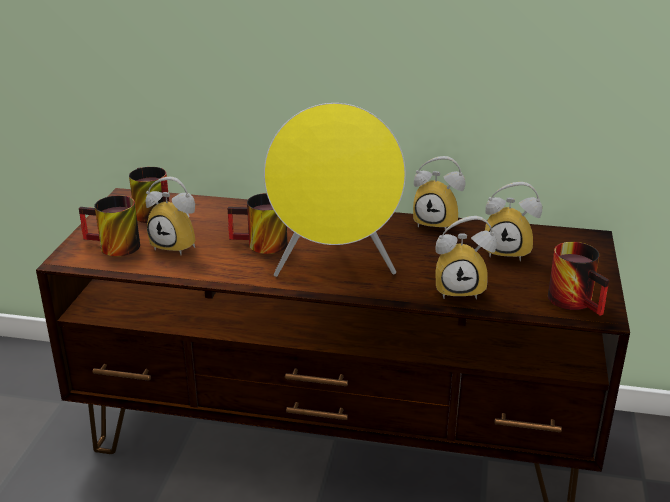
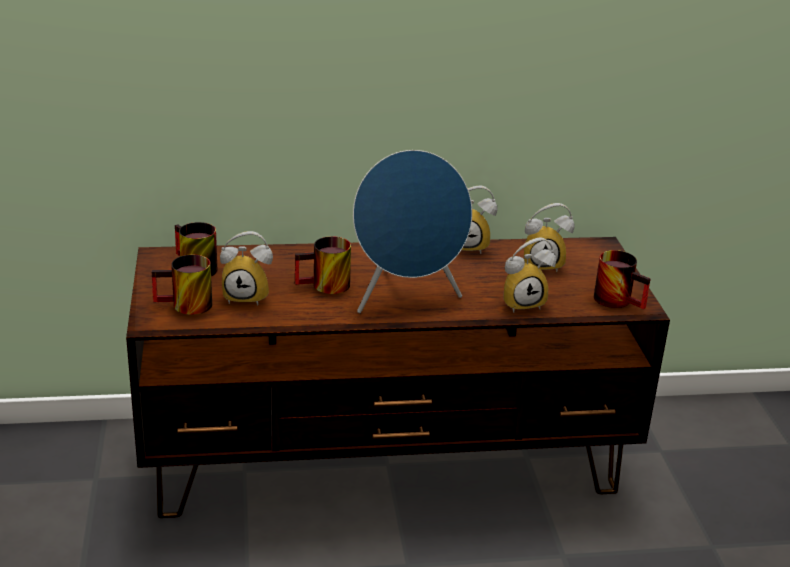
camera: 20 degrees left, 0 degrees up
yellow speaker [264,103,406,277] -> blue speaker [353,150,472,313]

